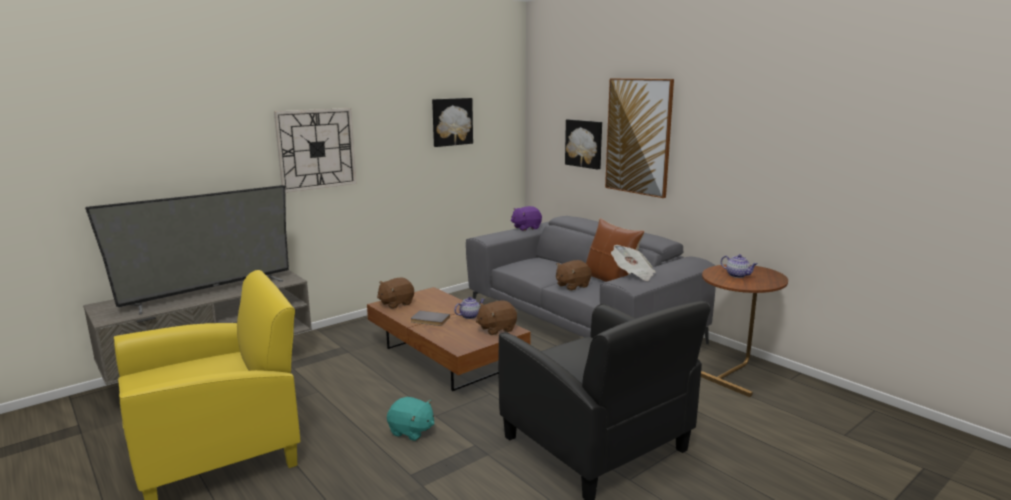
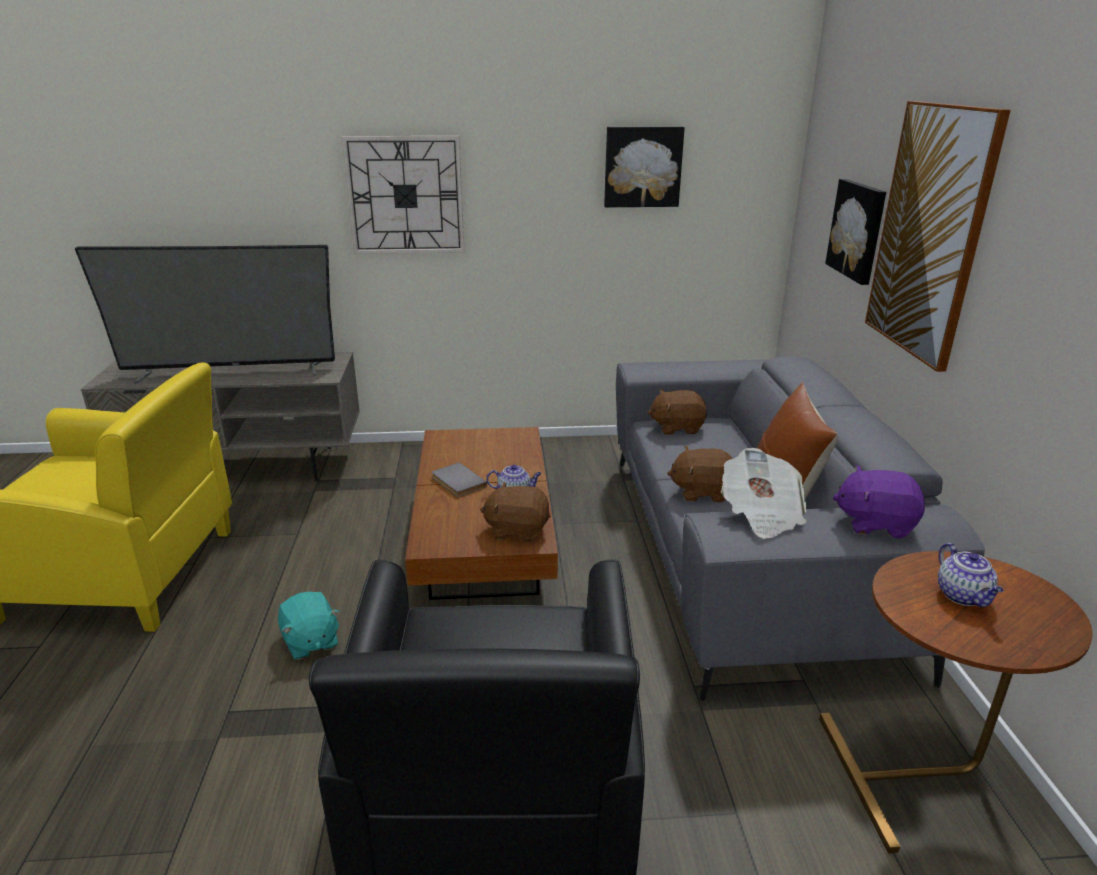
camera: 35 degrees right, 10 degrees up
brown plush toy [377,278,414,309] -> brown plush toy moved to [647,389,707,435]
purple plush toy [511,206,542,231] -> purple plush toy moved to [833,465,925,538]

